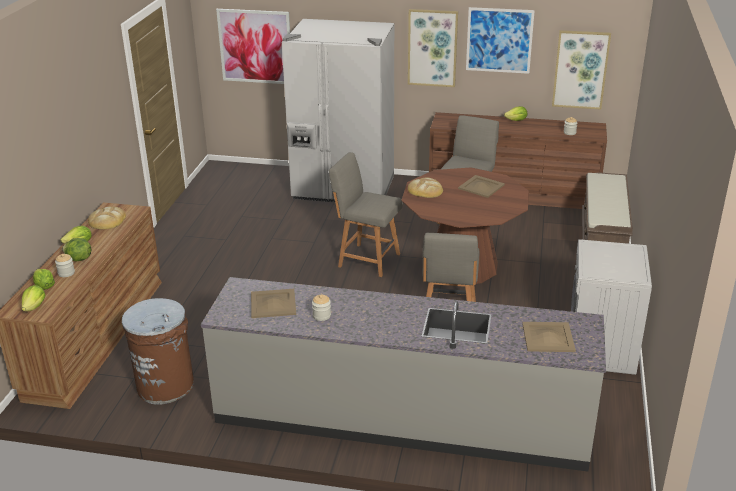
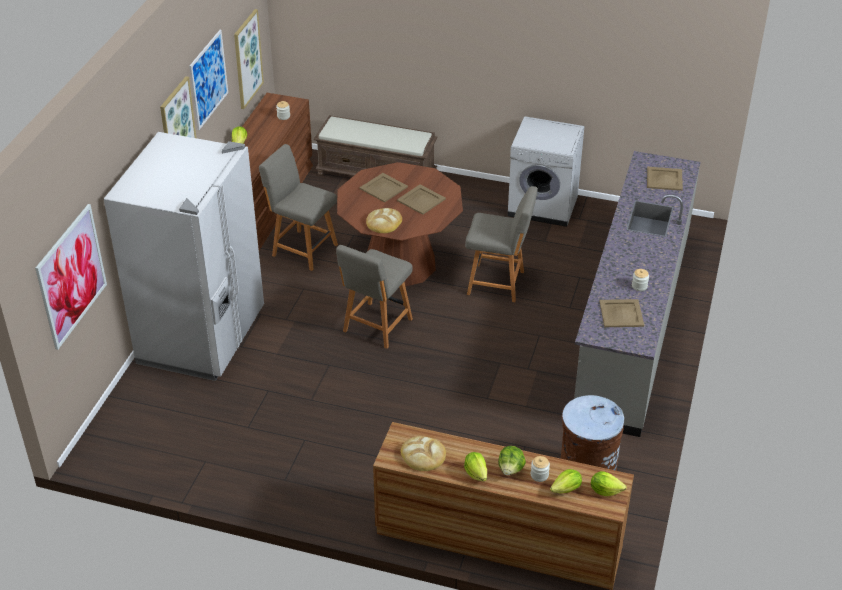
camera: 85 degrees left, 10 degrees up
none -> beige tray [397,185,446,215]

